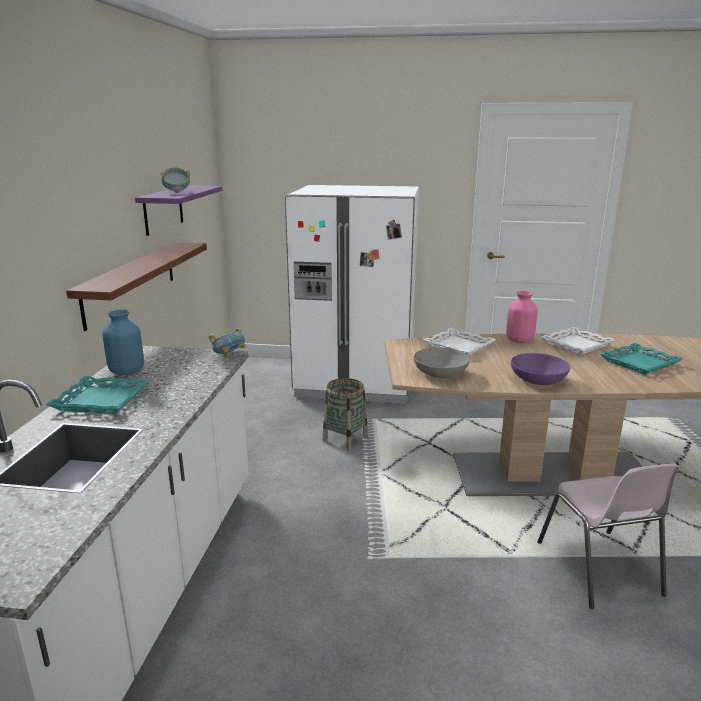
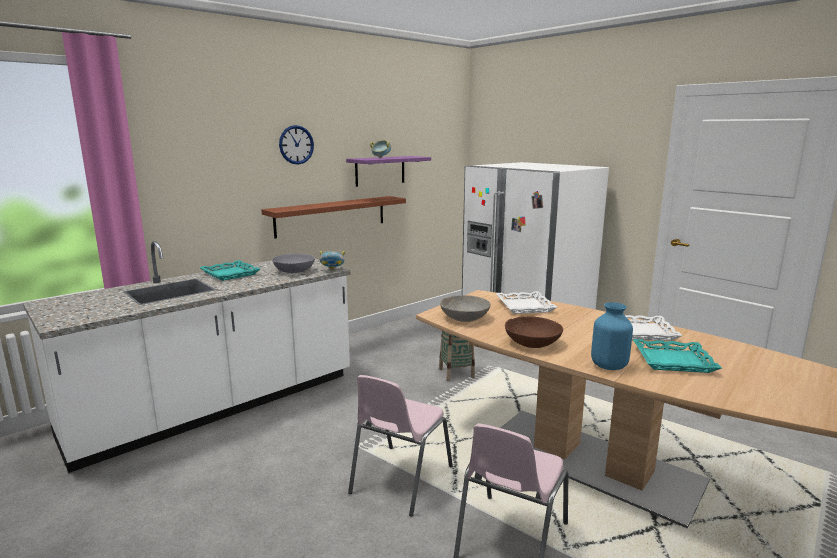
camera: 40 degrees right, 5 degrees down
blue vase [102,309,144,375] -> blue vase moved to [591,302,633,370]
pink vase [506,291,538,343] -> none
purple bowl [511,353,570,385] -> brown bowl [505,316,563,348]
none -> grey bowl [272,253,315,273]
none -> wall clock [279,125,314,165]
none -> pink chair [348,375,453,517]

